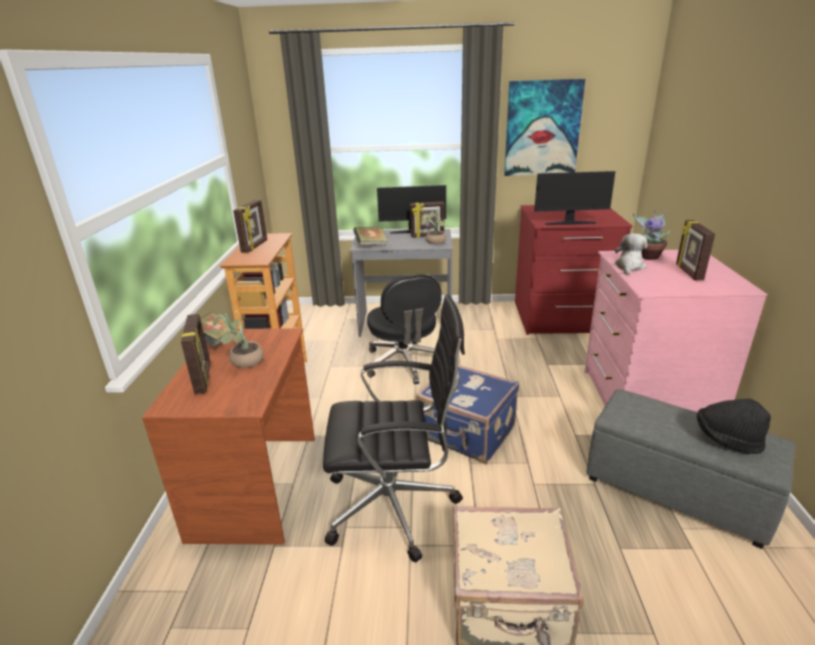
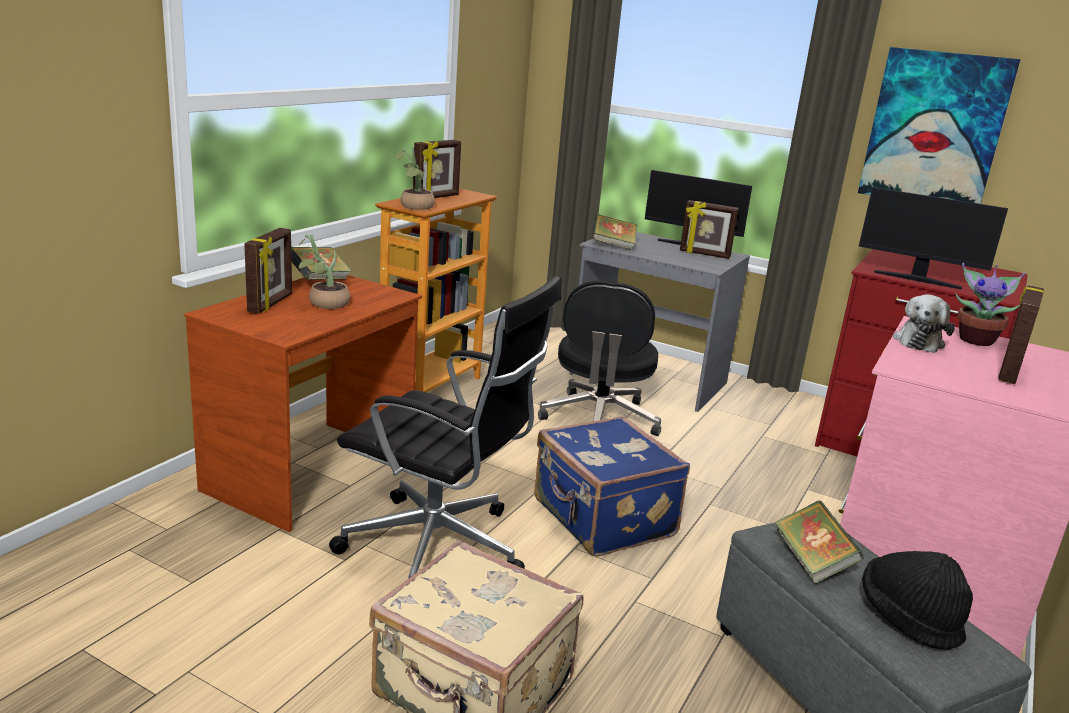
camera: 25 degrees right, 5 degrees down
potted plant [424,208,446,244] -> potted plant moved to [396,147,435,210]
plush toy [615,233,648,275] -> plush toy turned 150 degrees clockwise [893,294,955,353]
none -> book [774,501,863,584]

